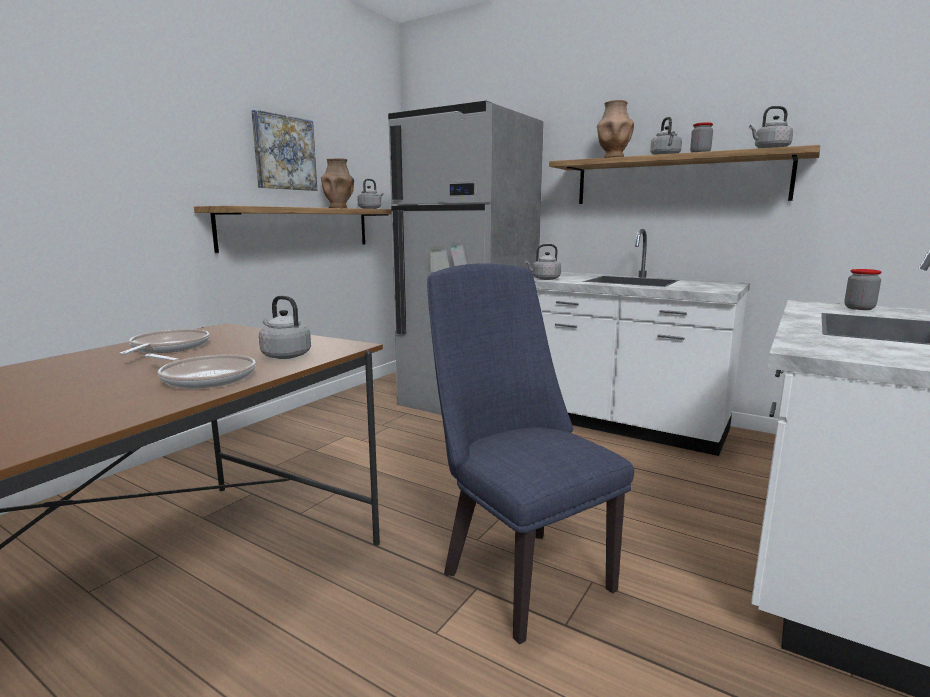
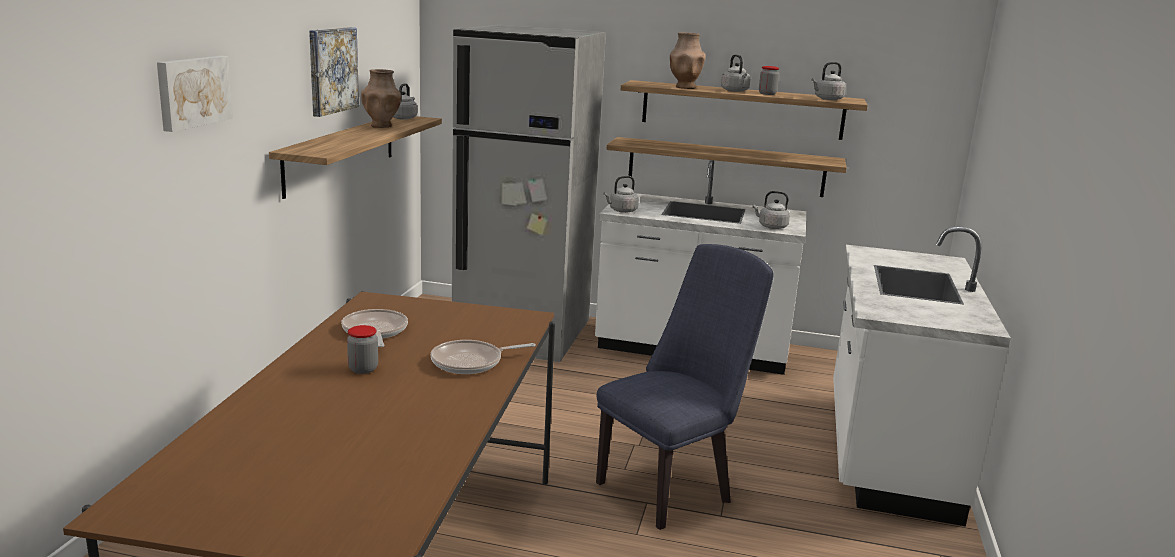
camera: 20 degrees left, 5 degrees up
frying pan [144,354,256,389] -> frying pan turned 150 degrees clockwise [431,340,536,374]
grey kettle [259,296,311,359] -> grey kettle moved to [753,191,790,229]
blue chair [427,263,634,644] -> blue chair turned 105 degrees clockwise [596,244,774,530]
jar [844,269,881,310] -> jar moved to [347,325,378,374]
none -> picture [157,56,233,132]
none -> shelf [607,137,847,197]

